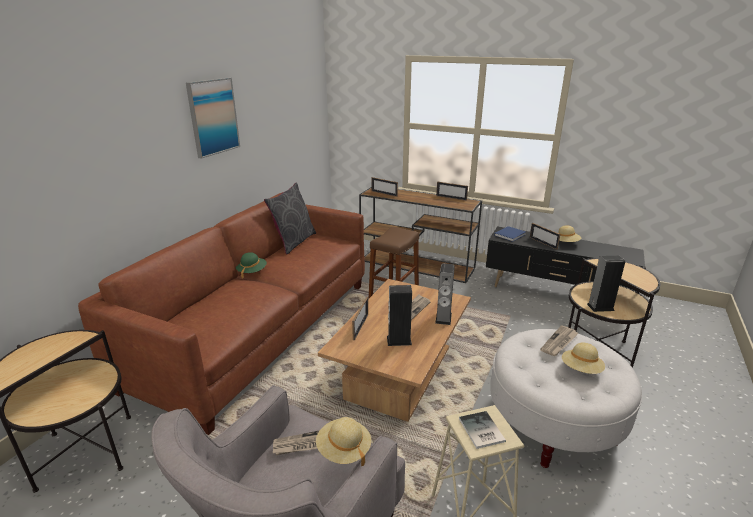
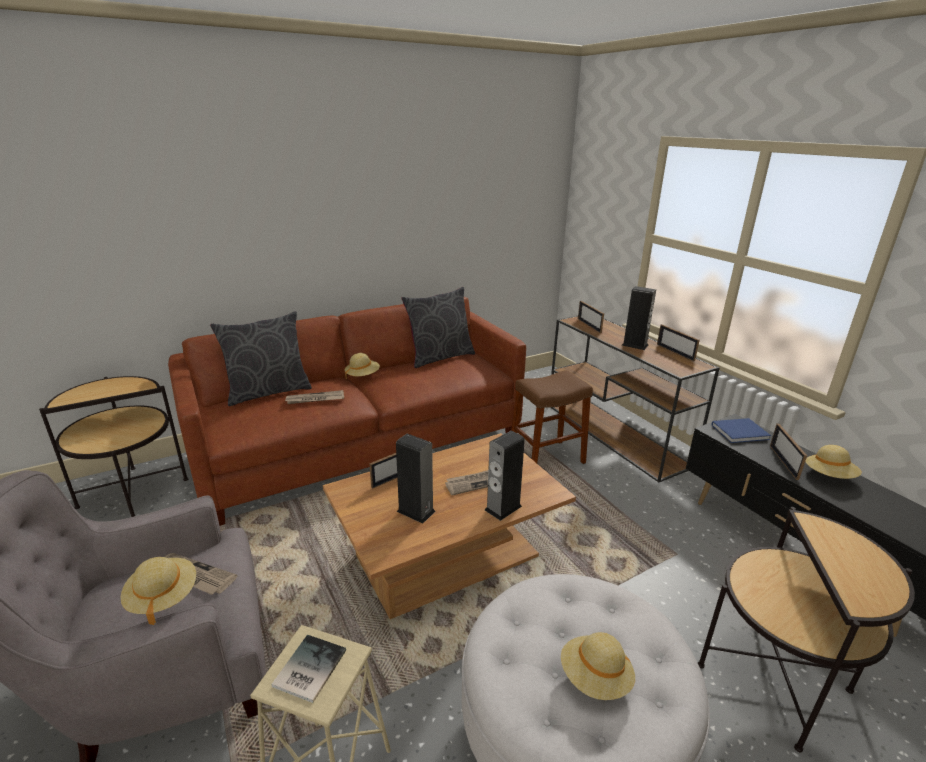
camera: 35 degrees right, 0 degrees up
picture [186,78,240,159] -> none
green hat [236,252,267,278] -> beige hat [345,353,380,379]
newspaper [540,325,578,356] -> newspaper moved to [285,390,344,404]
speaker [587,256,625,312] -> speaker moved to [622,286,656,350]
none -> grey pillow [210,311,312,406]

